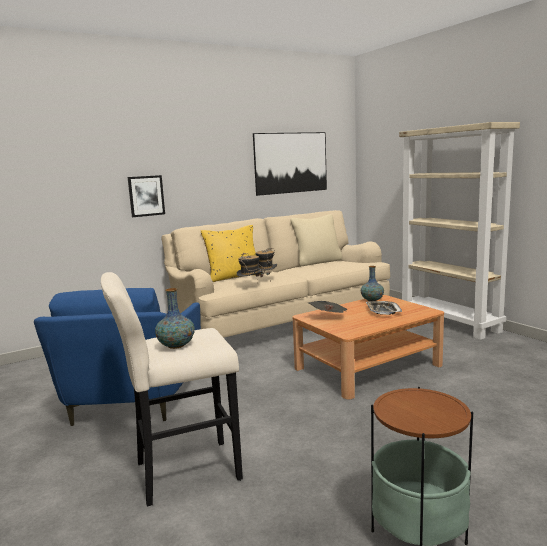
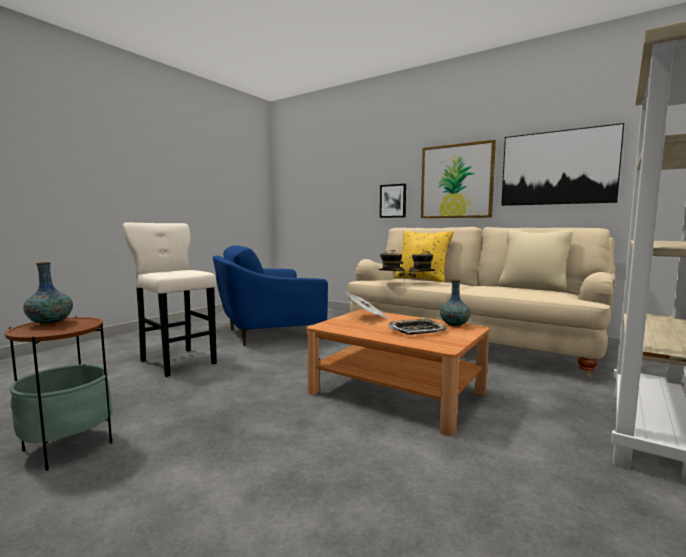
camera: 65 degrees right, 5 degrees down
vase [155,288,195,349] -> vase moved to [23,262,73,325]
none -> picture [421,140,496,218]

